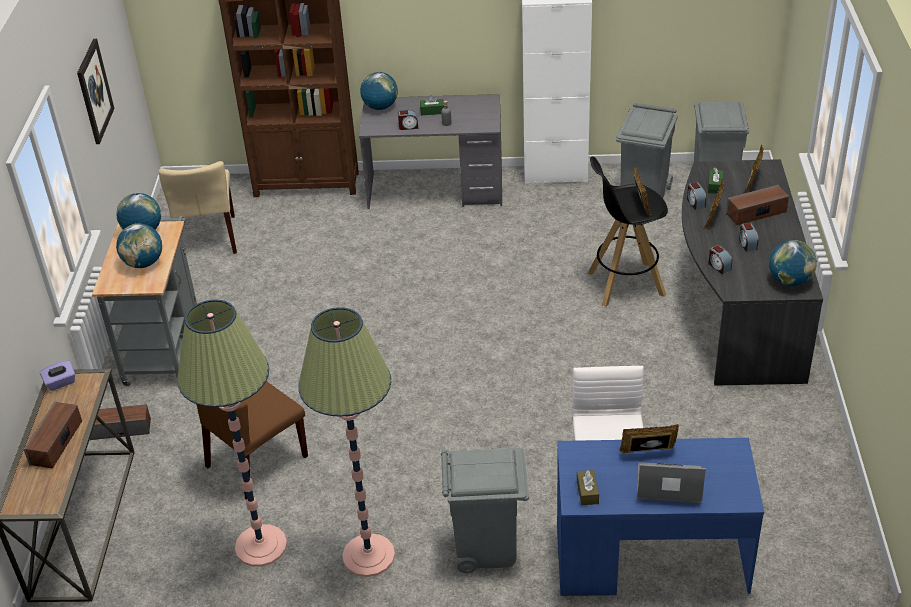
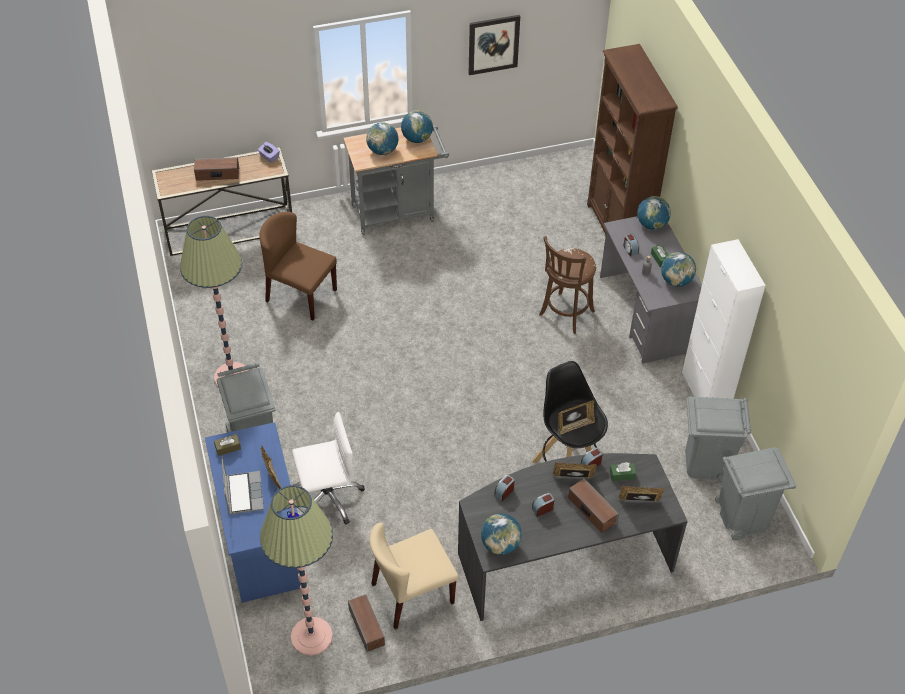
camera: 70 degrees right, 10 degrees up
speaker [90,404,151,440] -> speaker moved to [348,595,385,652]
beige chair [158,161,237,254] -> beige chair moved to [369,523,459,629]
floor lamp [177,299,287,567] -> floor lamp moved to [260,485,333,656]
none -> brown stool [539,236,596,334]
none -> globe [661,252,696,287]

